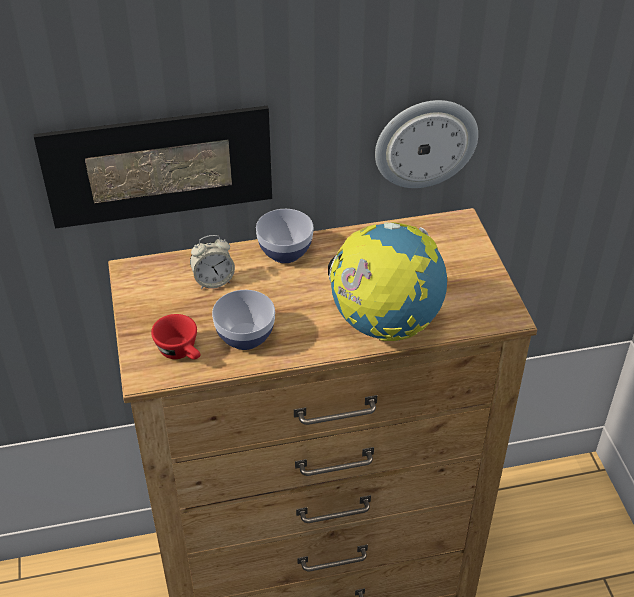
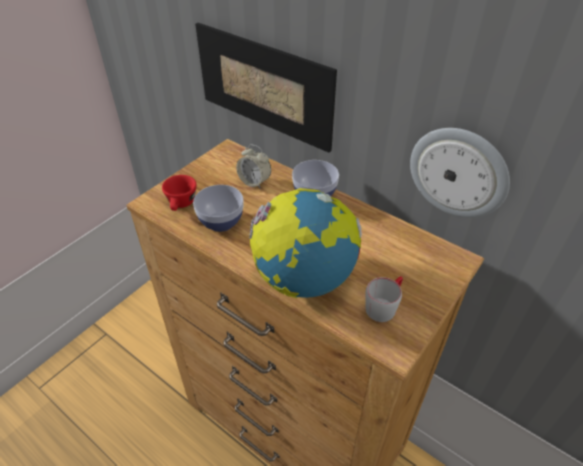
camera: 50 degrees right, 0 degrees up
none -> grey mug [365,276,403,322]

